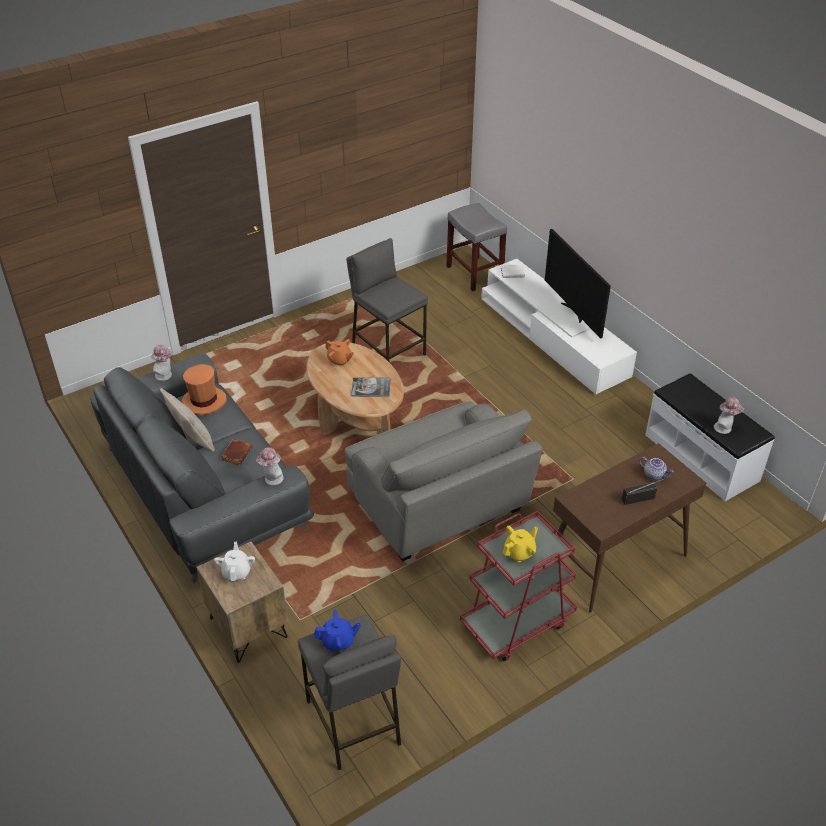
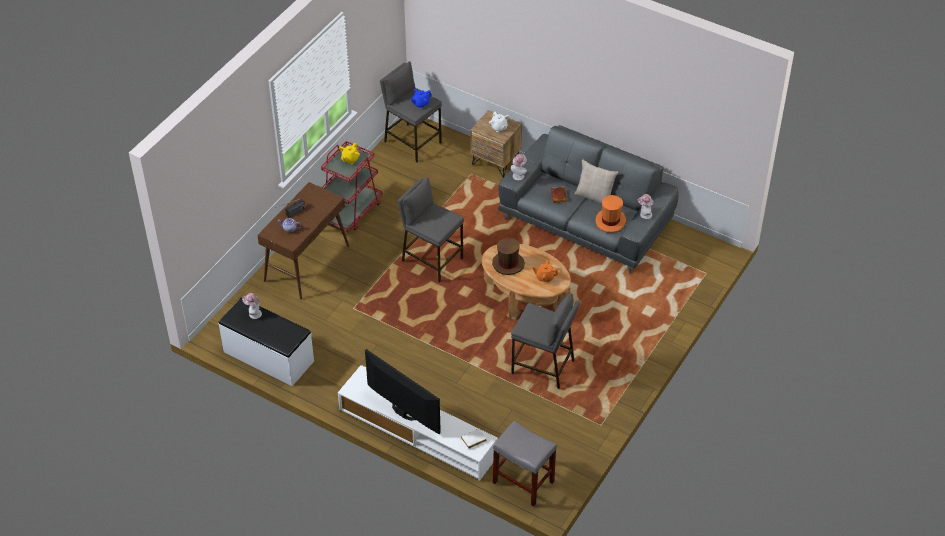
camera: 155 degrees right, 5 degrees up
grey armchair [345,401,542,561] -> grey stool [398,177,464,282]
book [351,377,391,397] -> brown hat [492,238,525,275]

